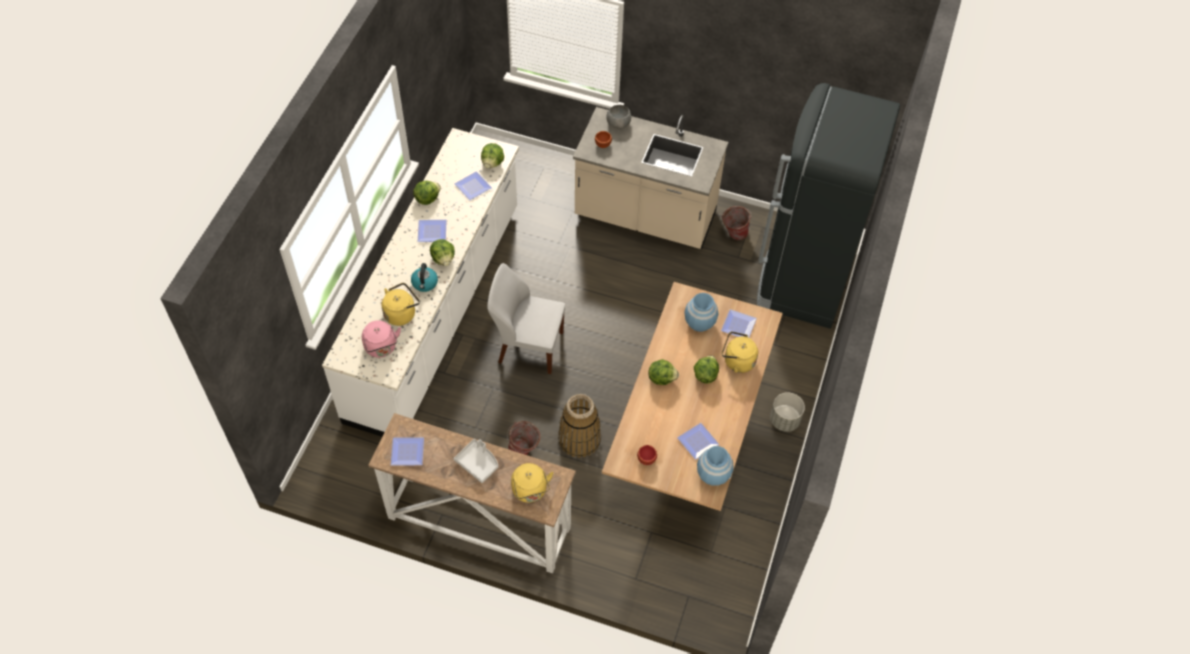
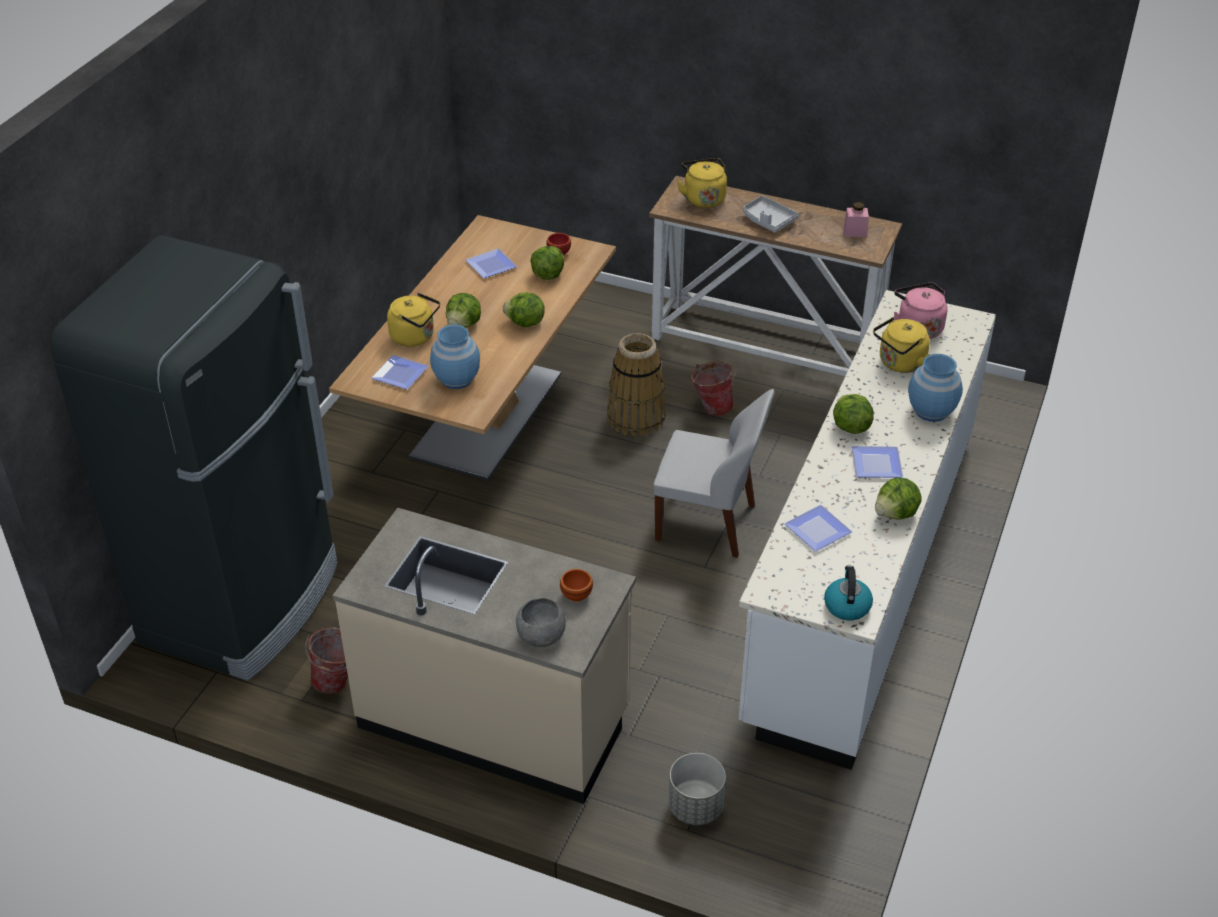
camera: 175 degrees left, 15 degrees down
plate [391,437,424,466] -> pink jar [844,202,869,237]
kettle [411,263,438,292] -> kettle moved to [824,565,873,621]
lettuce [481,143,504,169] -> lettuce moved to [531,246,564,280]
blue vase [697,446,734,486] -> blue vase moved to [908,354,963,422]
grey planter [770,392,805,432] -> grey planter moved to [669,753,726,825]

